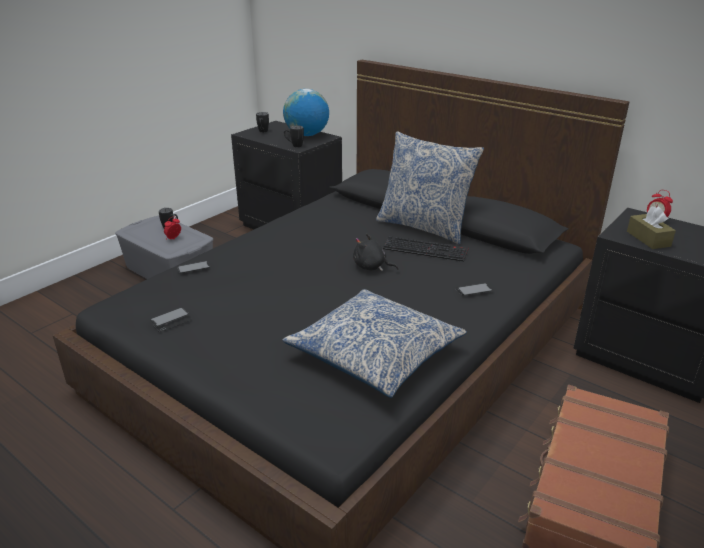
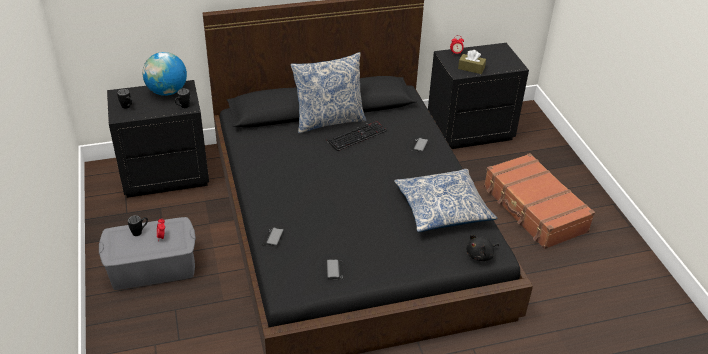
camera: 55 degrees left, 10 degrees up
black plush toy [353,234,398,271] -> black plush toy moved to [466,235,499,261]

